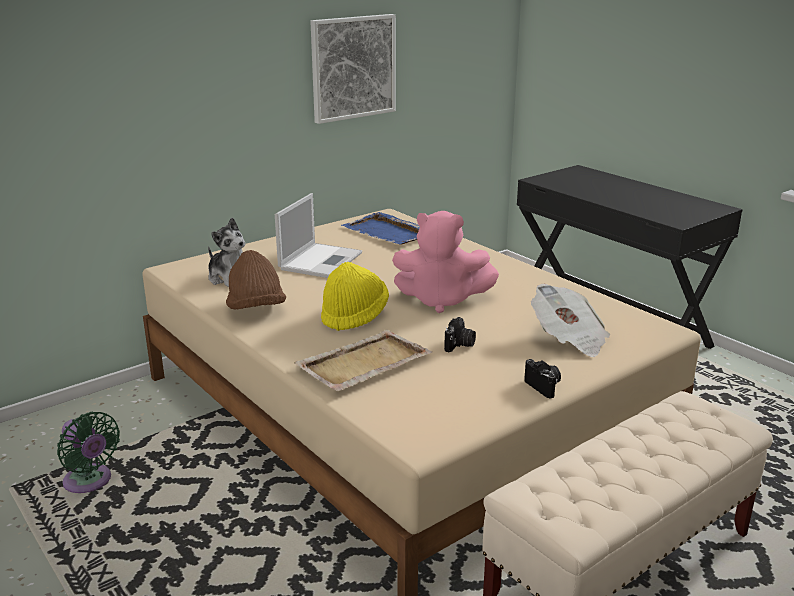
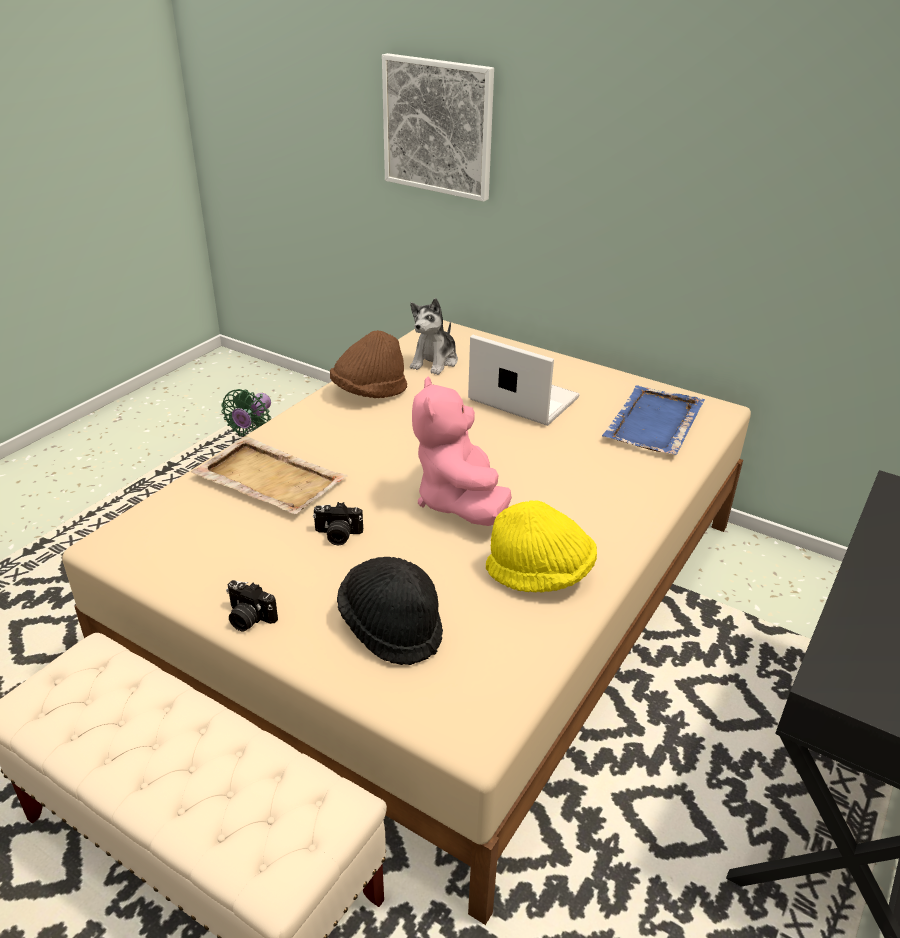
camera: 70 degrees right, 10 degrees up
laptop [275,193,362,278] -> laptop turned 150 degrees counterclockwise [468,334,580,426]
picture [310,14,396,124] -> picture moved to [382,53,494,202]
yellow hat [321,262,389,331] -> yellow hat moved to [486,500,597,592]
camera [524,359,561,399] -> camera turned 75 degrees clockwise [226,580,278,632]
newspaper [531,284,610,357] -> black hat [337,557,443,665]

